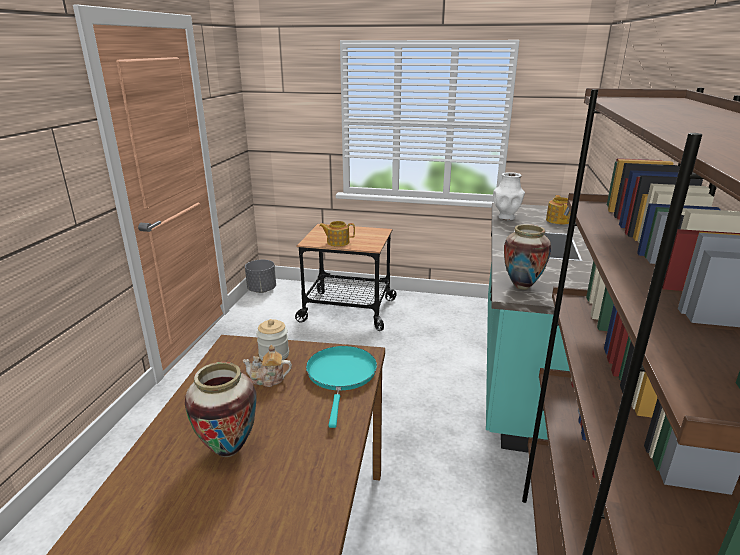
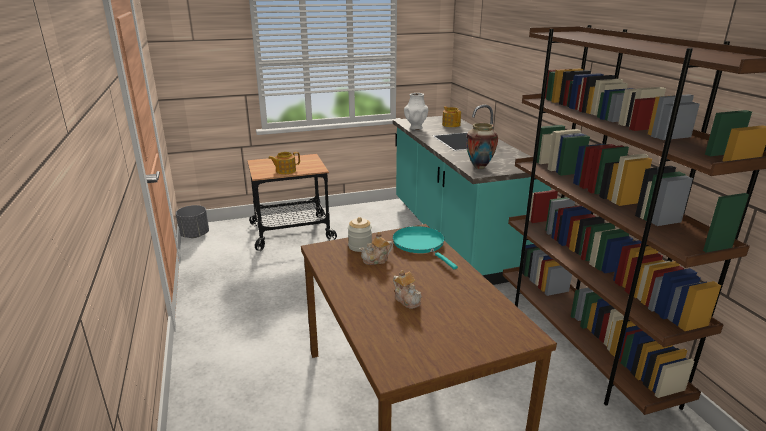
camera: 30 degrees left, 0 degrees up
vase [185,362,257,457] -> teapot [393,270,421,309]

